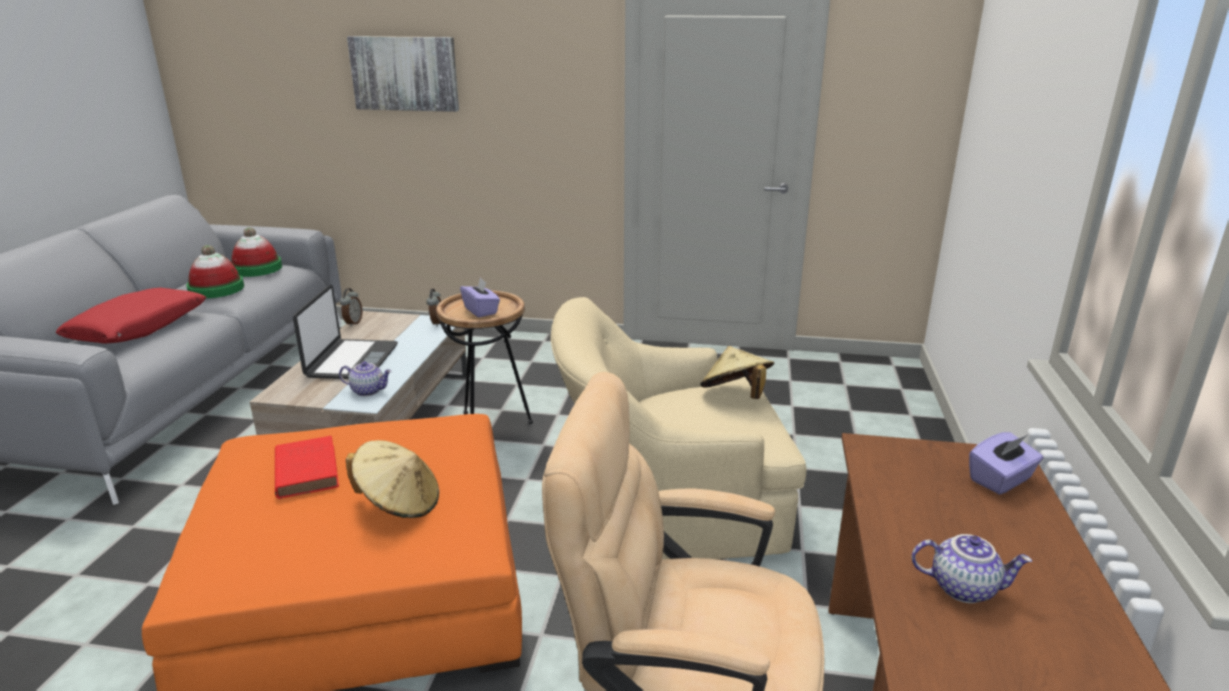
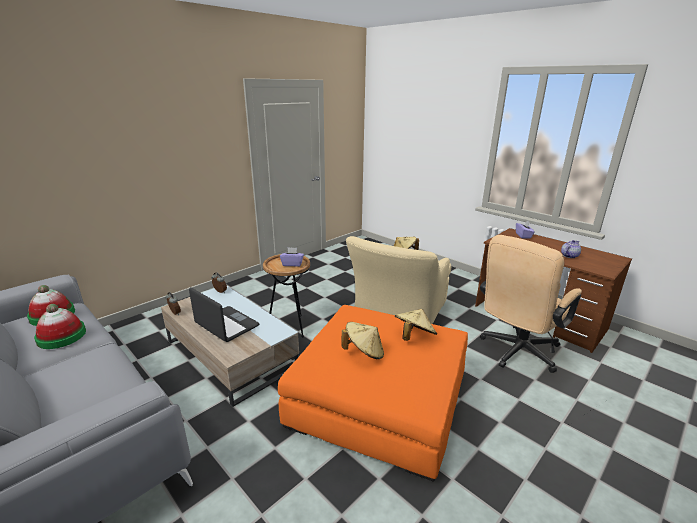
camera: 55 degrees left, 0 degrees up
red pillow [56,288,206,343] -> none
red book [275,436,339,499] -> beige hat [341,322,384,359]
teapot [339,361,392,396] -> none
picture [347,36,459,112] -> none

